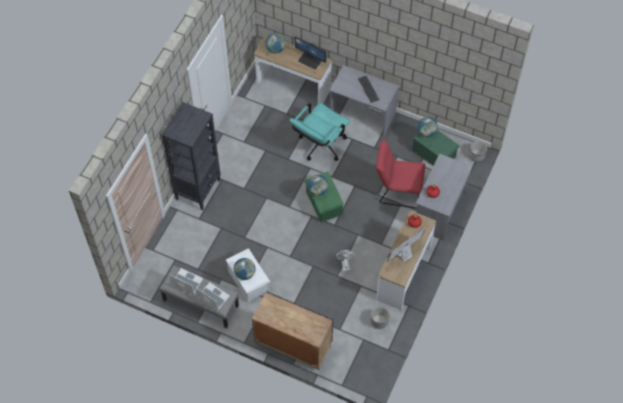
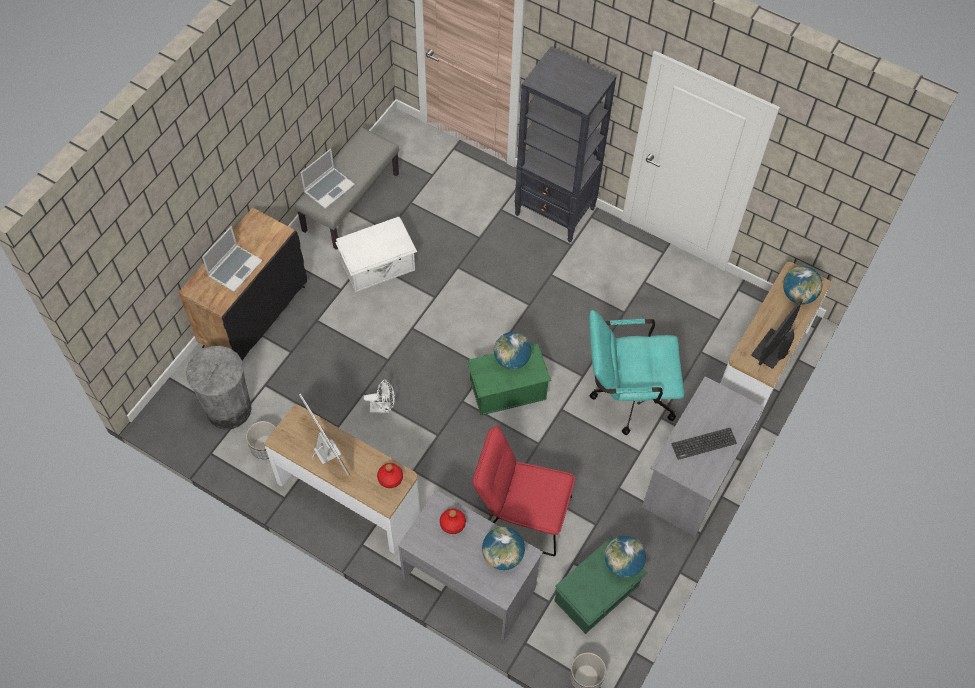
camera: 95 degrees right, 0 degrees up
laptop [169,268,203,294] -> laptop moved to [202,226,262,292]
globe [234,258,255,280] -> globe moved to [482,527,525,570]
turquoise office chair [289,103,350,161] -> turquoise office chair turned 45 degrees counterclockwise [589,310,684,435]
red chair [376,139,426,209] -> red chair turned 90 degrees counterclockwise [472,425,575,556]
none -> grey trash can [186,346,252,429]

